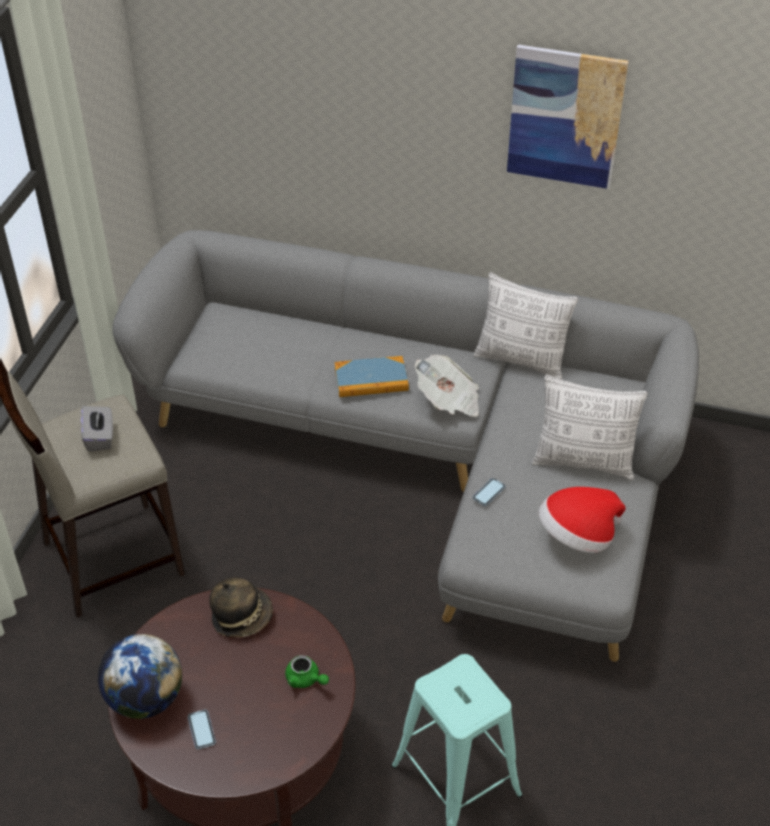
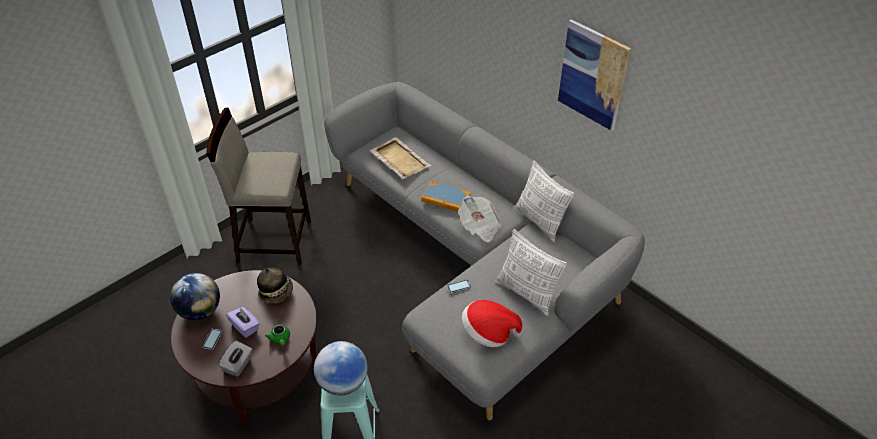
camera: 30 degrees right, 0 degrees up
grey tissue box [81,406,113,452] -> grey tissue box moved to [219,341,253,377]
none -> purple tissue box [227,307,260,338]
none -> globe [314,341,368,396]
none -> beige tray [370,137,431,179]

